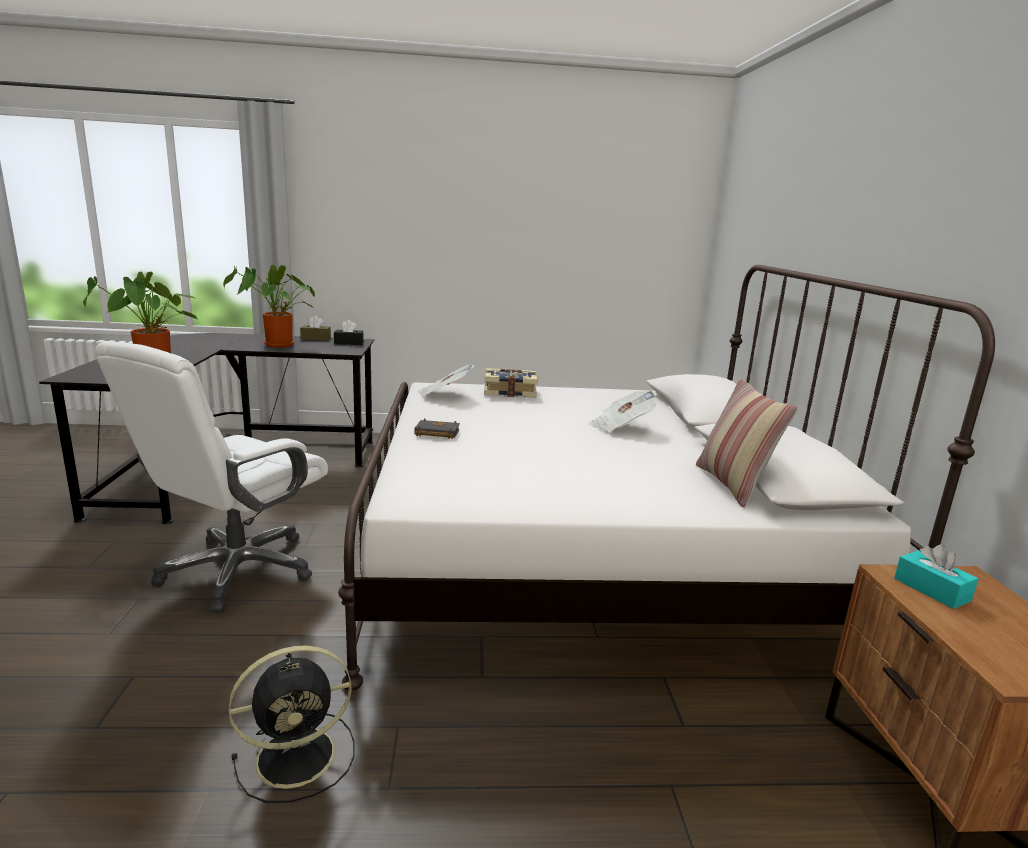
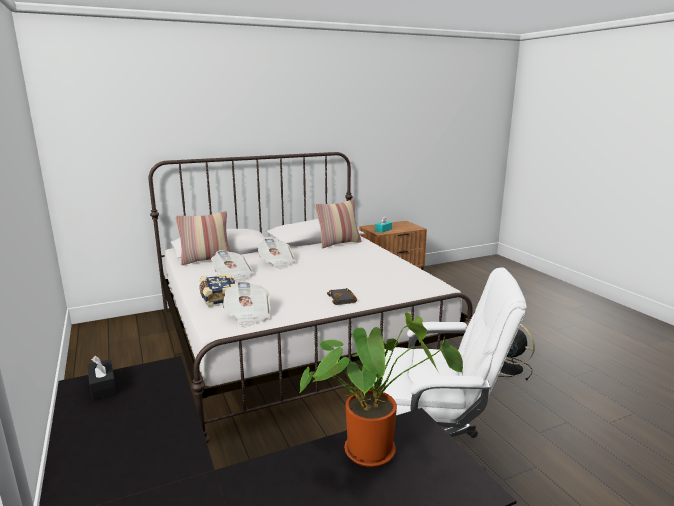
camera: 110 degrees left, 0 degrees up
potted plant [223,265,315,348] -> none
brown tissue box [300,316,331,340] -> none
none -> pillow [175,211,231,265]
none -> newspaper [211,250,254,283]

